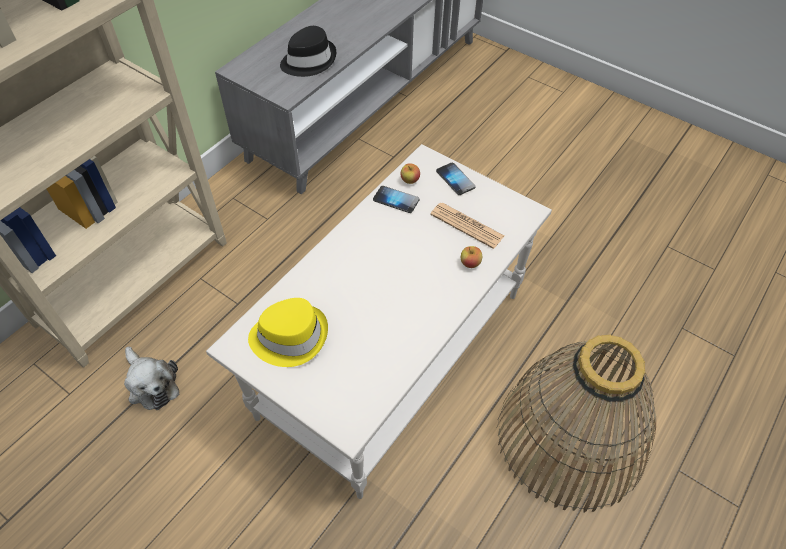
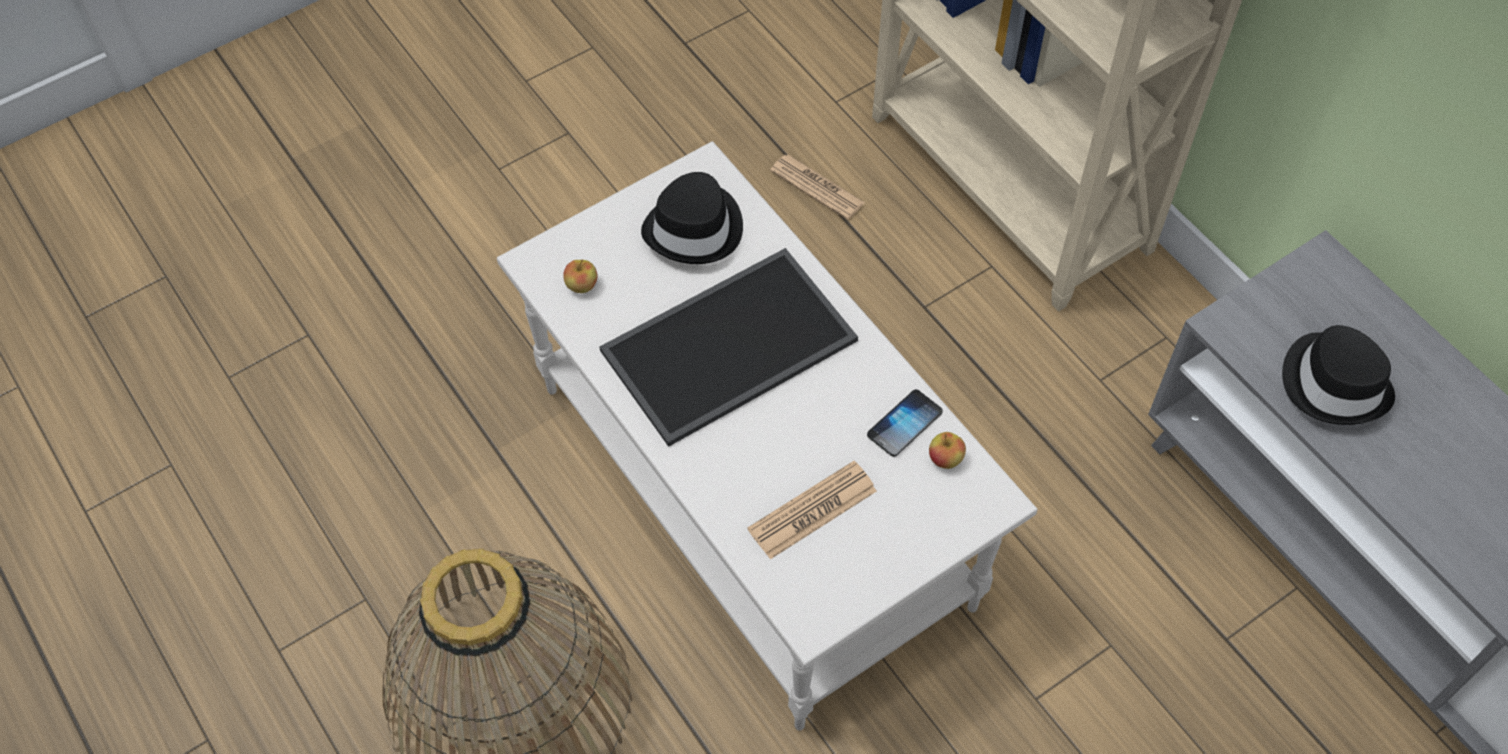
camera: 110 degrees right, 5 degrees up
plush toy [124,347,179,410] -> newspaper [770,155,865,220]
yellow hat [248,298,328,367] -> black hat [641,172,743,264]
phone [436,162,475,195] -> none
apple [461,246,482,268] -> apple moved to [563,259,597,293]
none -> tray [600,248,858,447]

